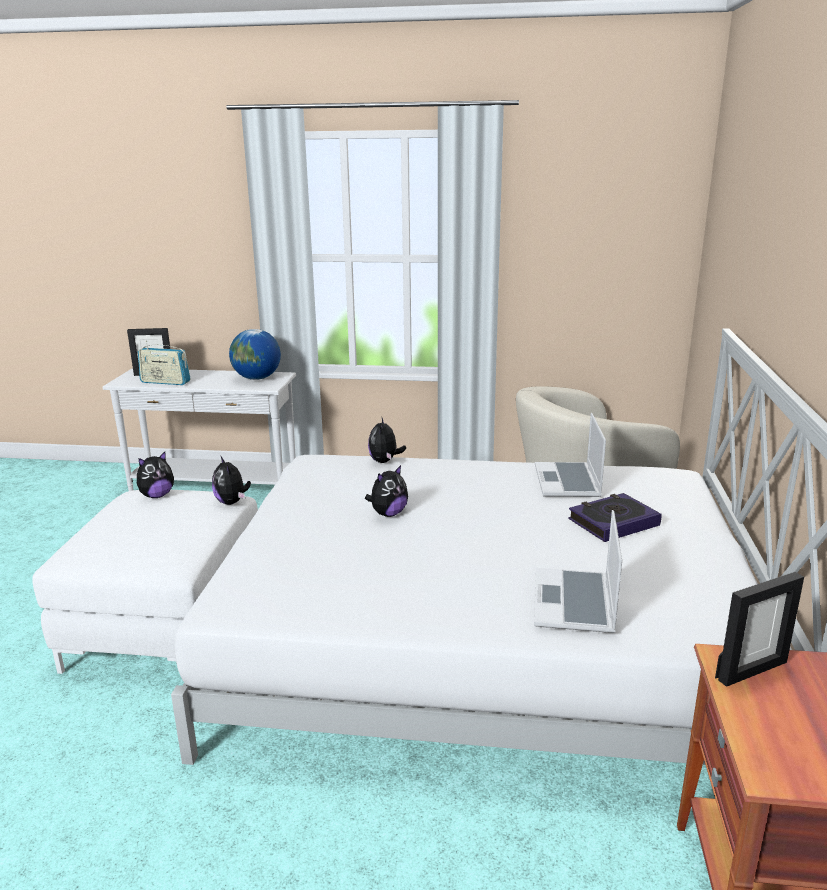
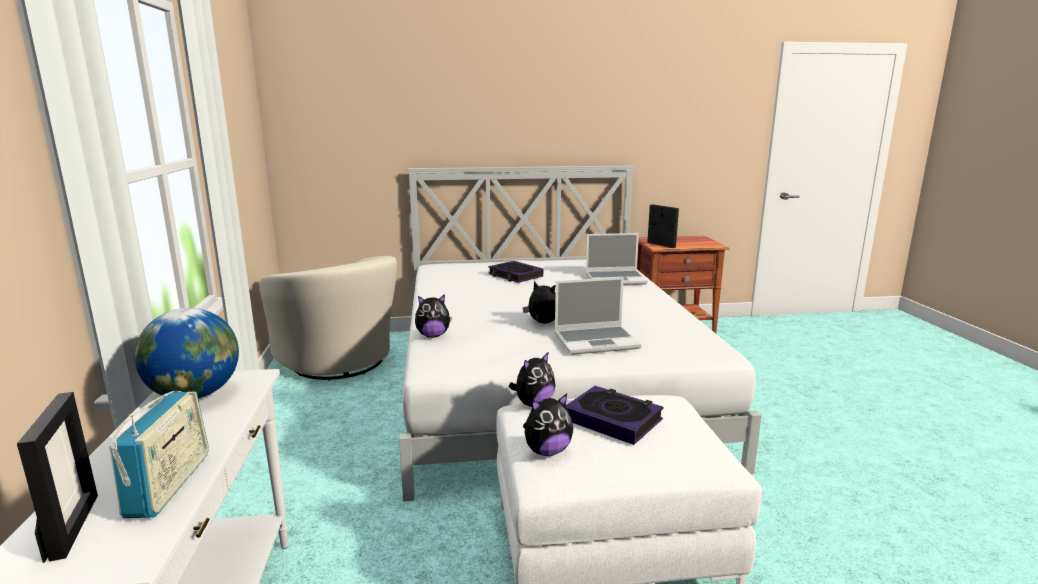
camera: 105 degrees left, 5 degrees down
plush toy [137,452,174,498] -> plush toy turned 120 degrees clockwise [523,394,573,456]
laptop [535,413,606,497] -> laptop moved to [554,277,641,355]
none -> book [566,386,664,445]

